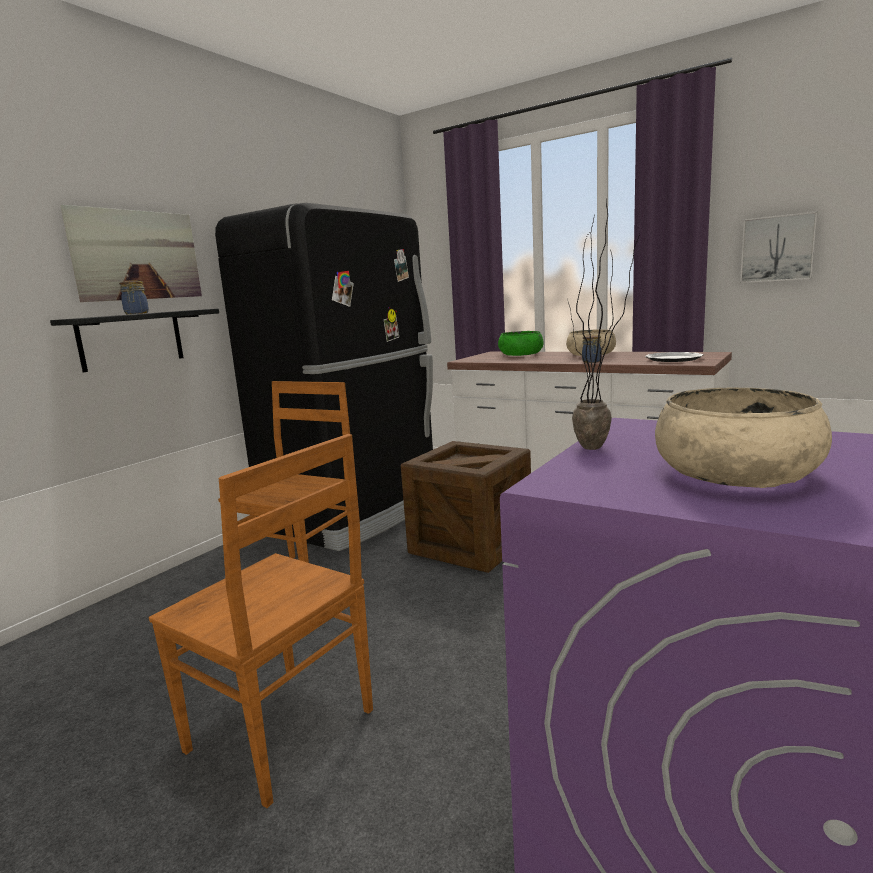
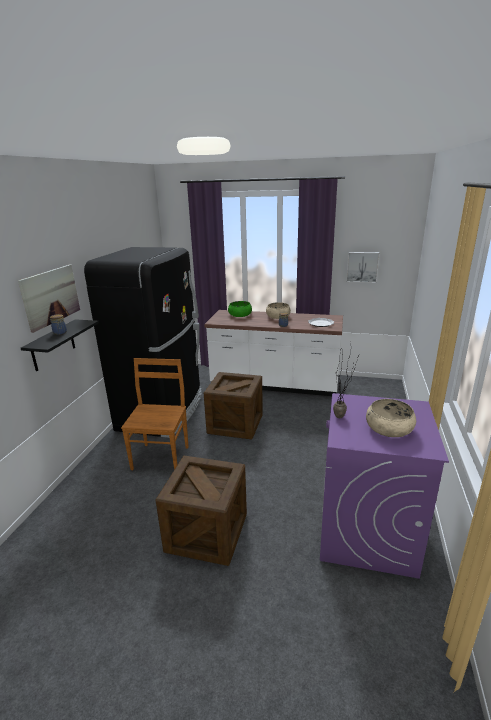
camera: 20 degrees left, 10 degrees up
brown chair [149,434,373,808] -> crate [156,456,247,566]

